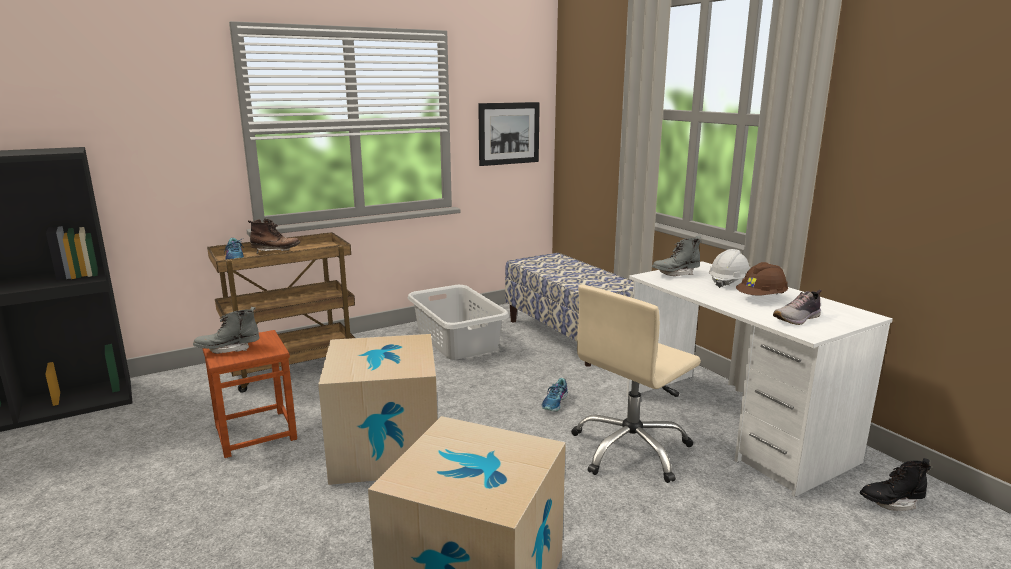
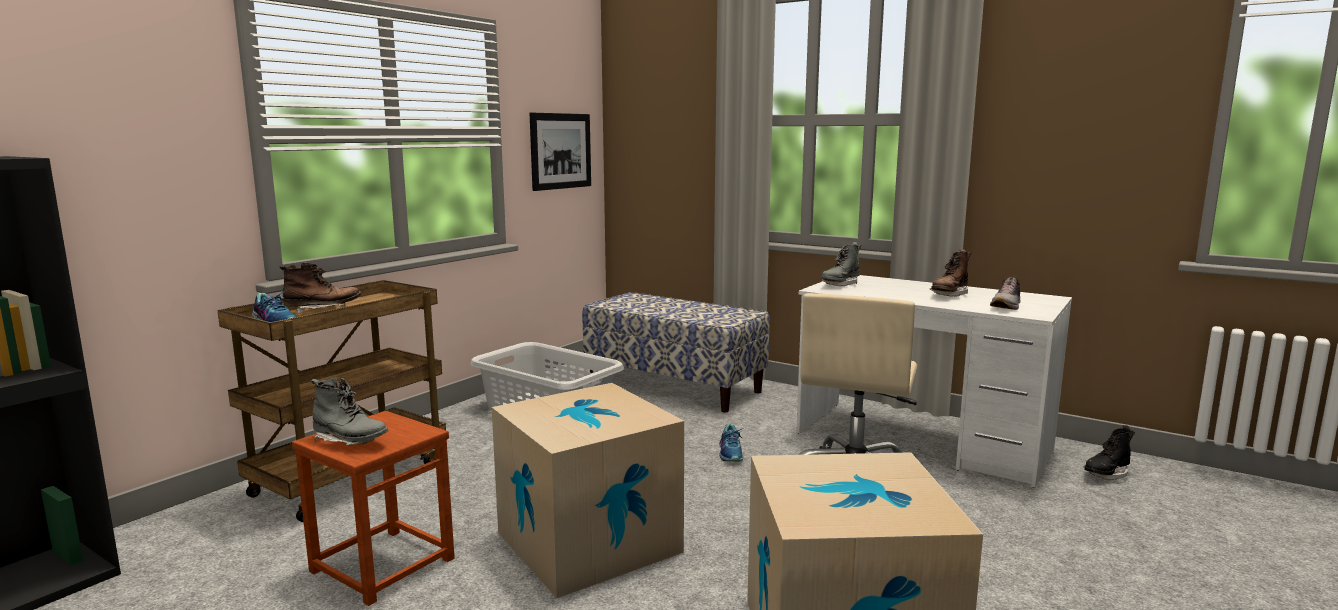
camera: 25 degrees left, 5 degrees down
grey boot [193,307,259,354] -> grey boot turned 105 degrees counterclockwise [311,378,389,445]
white hard hat [709,249,750,288] -> none
brown hard hat [736,262,788,296] -> brown boot [930,249,971,297]

